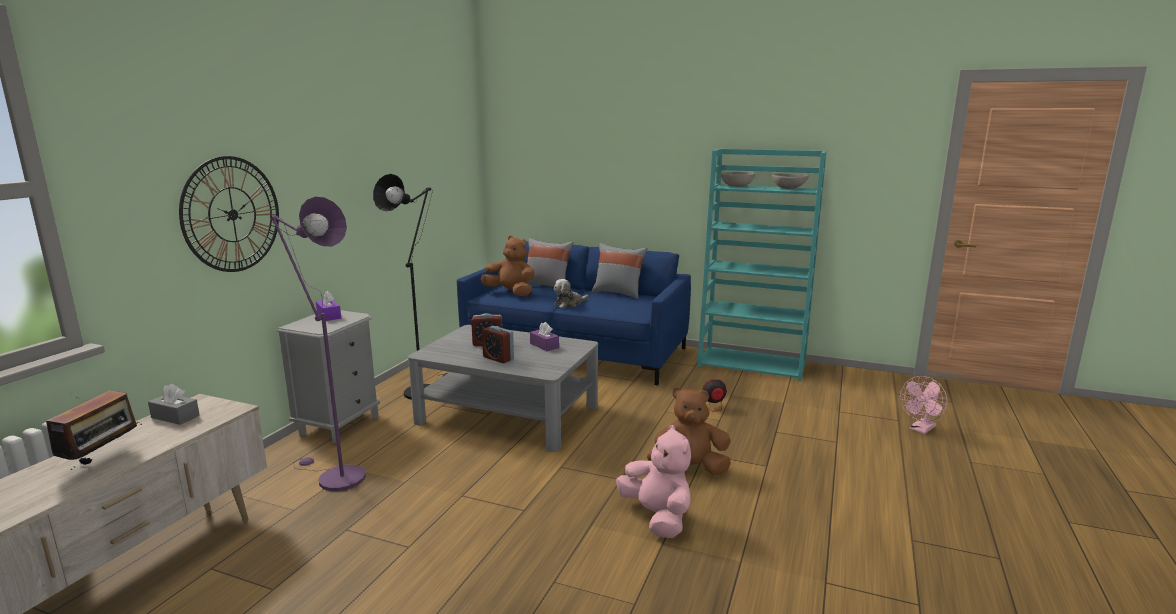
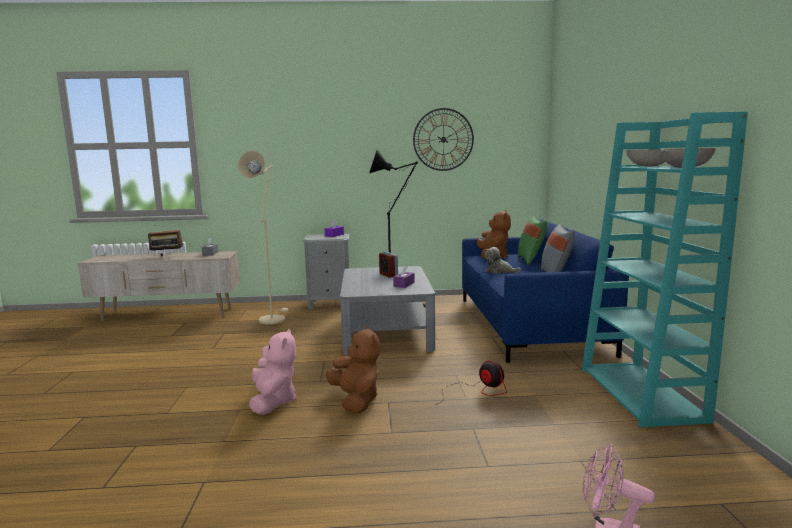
camera: 65 degrees right, 5 degrees down
wall clock [179,156,279,272] -> wall clock moved to [413,108,474,171]
purple floor lamp [270,197,366,491] -> beige floor lamp [238,151,288,324]
alarm clock [482,326,514,363] -> none
grey pillow [527,238,573,287] -> green pillow [518,216,547,265]
pink plush toy [616,425,691,538] -> pink plush toy turned 45 degrees counterclockwise [249,329,296,415]

